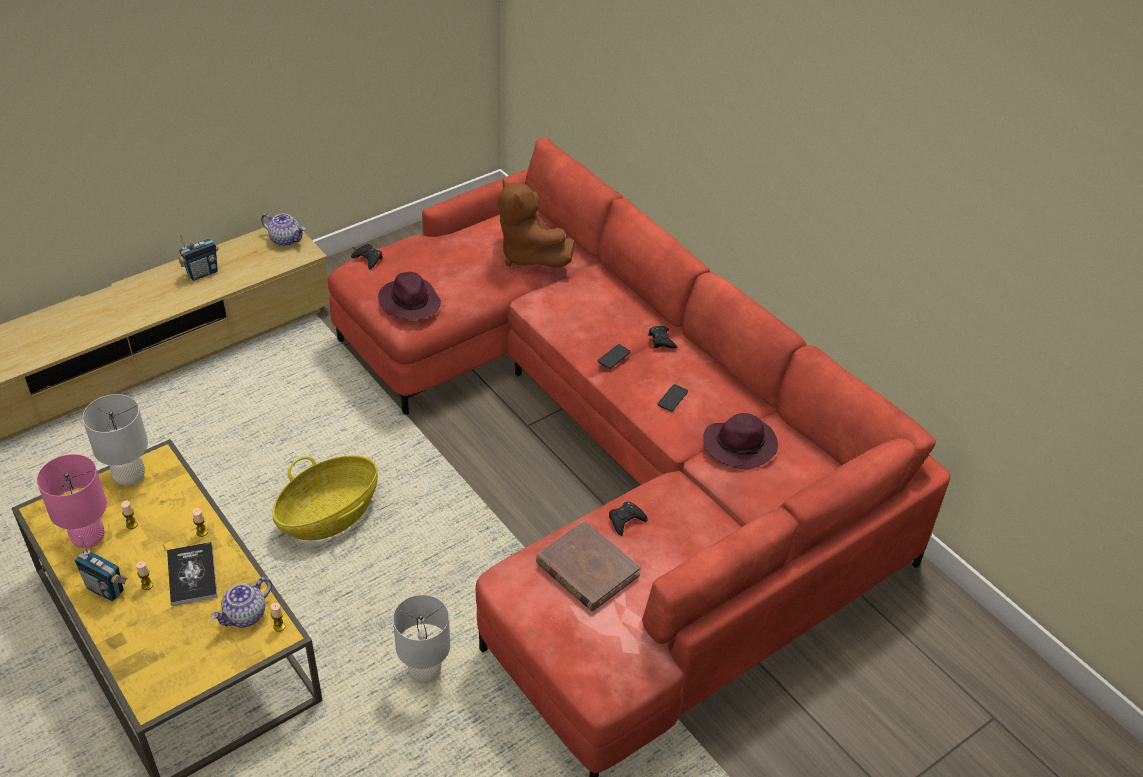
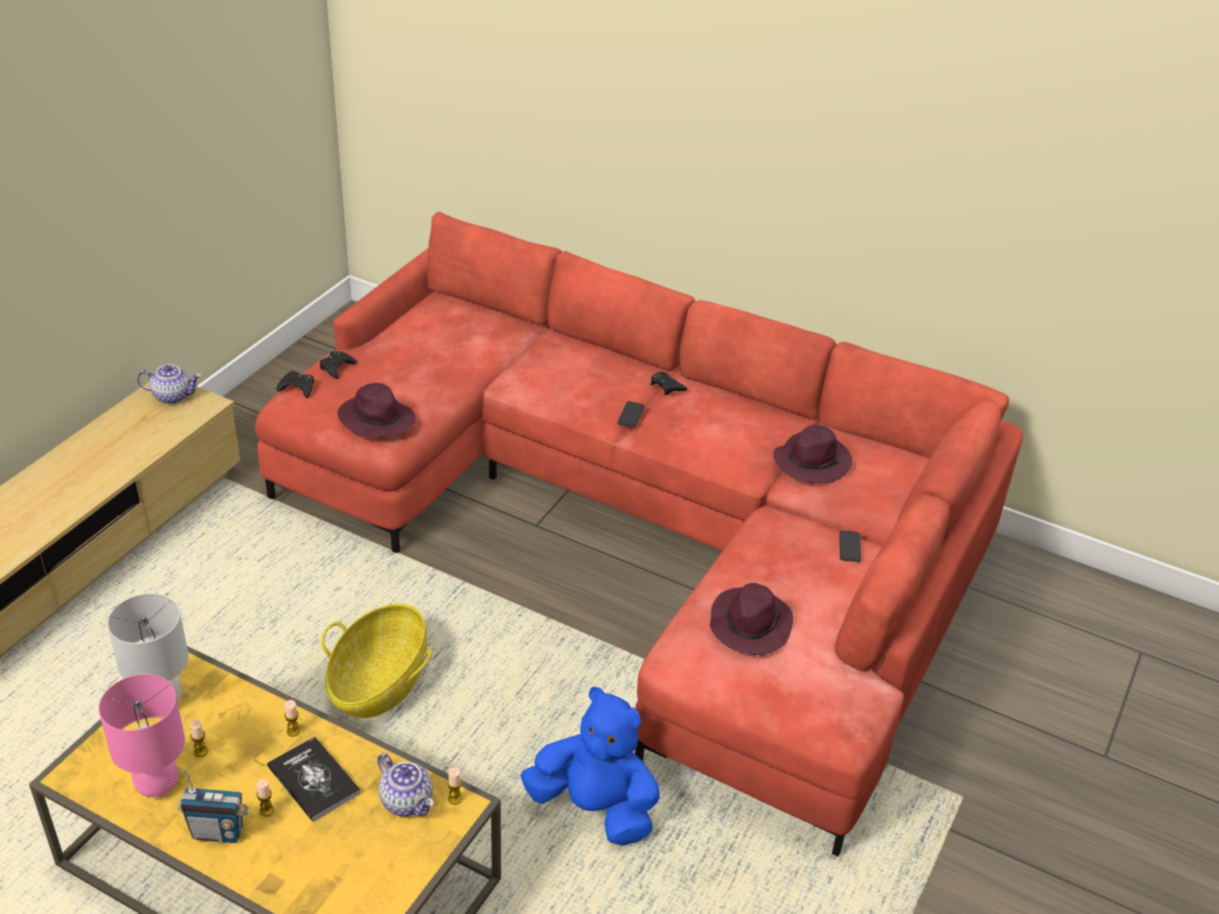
camera: 25 degrees left, 5 degrees down
radio [178,234,218,281] -> none
teapot [211,577,272,627] -> teapot turned 60 degrees counterclockwise [377,753,434,817]
grey table lamp [393,595,450,684] -> blue plush toy [520,687,660,845]
brown plush toy [498,179,575,267] -> none
brown book [536,520,641,611] -> purple hat [710,583,793,655]
black game controller [609,502,648,536] -> black game controller moved to [319,351,357,379]
phone [658,384,688,411] -> phone moved to [839,530,861,562]

